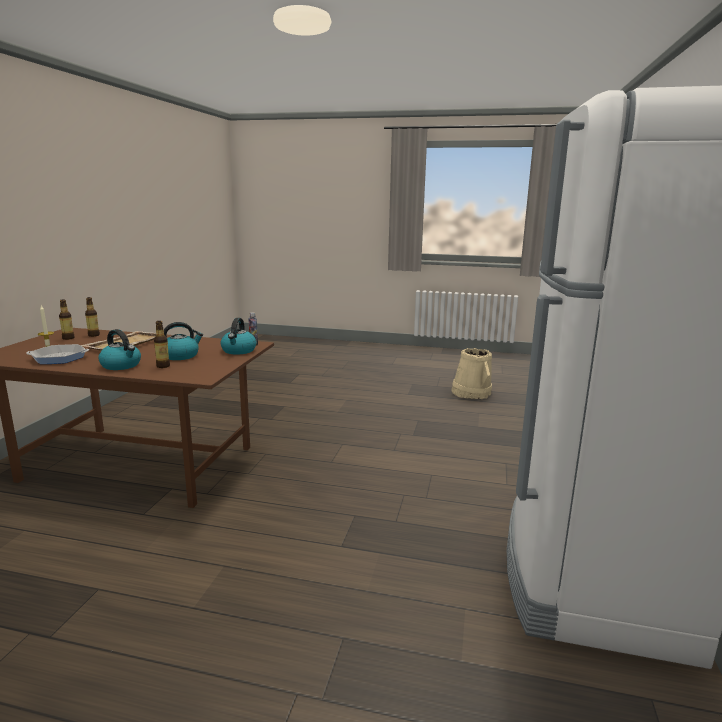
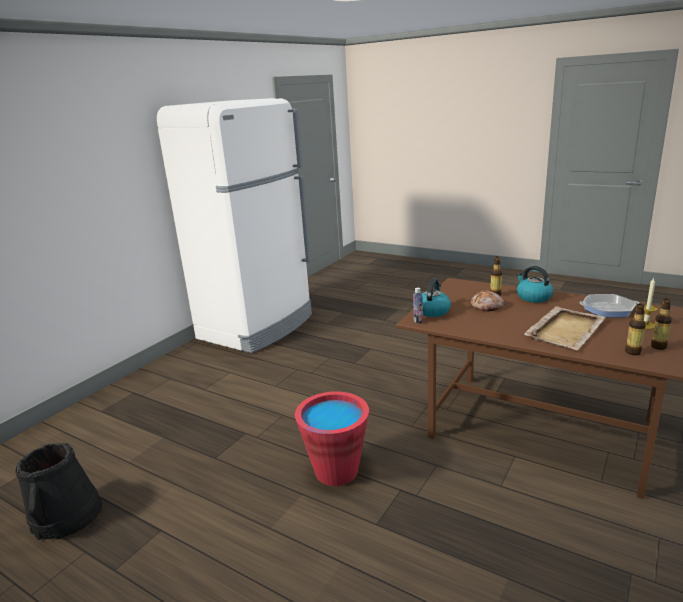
camera: 160 degrees left, 5 degrees up
kettle [164,322,203,360] -> bread [470,290,505,312]
beige bucket [452,348,492,399] -> black bucket [15,443,103,540]
none -> red bucket [295,391,369,486]

